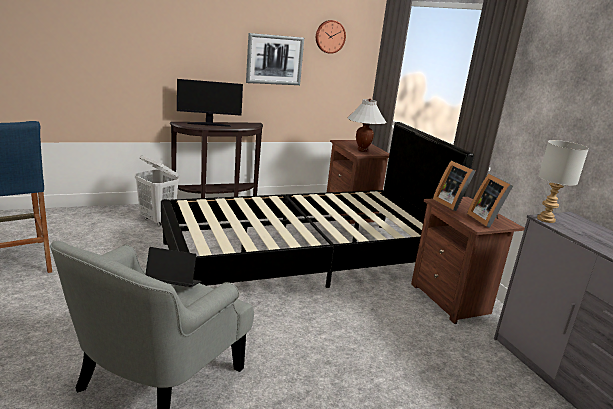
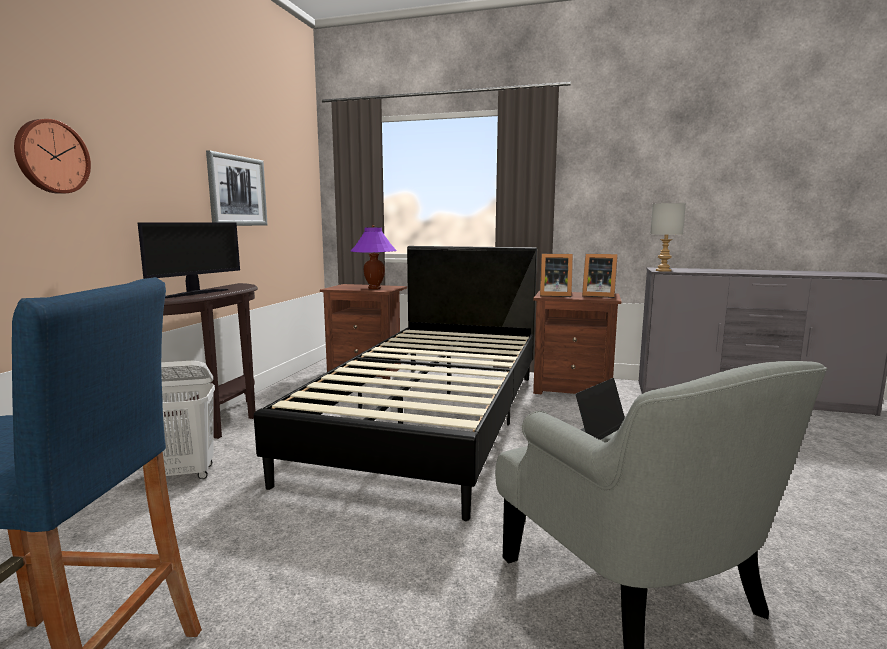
camera: 50 degrees left, 10 degrees down
wall clock [316,20,346,54] -> wall clock moved to [14,119,91,194]
white table lamp [348,99,386,152] -> purple table lamp [351,225,397,289]

